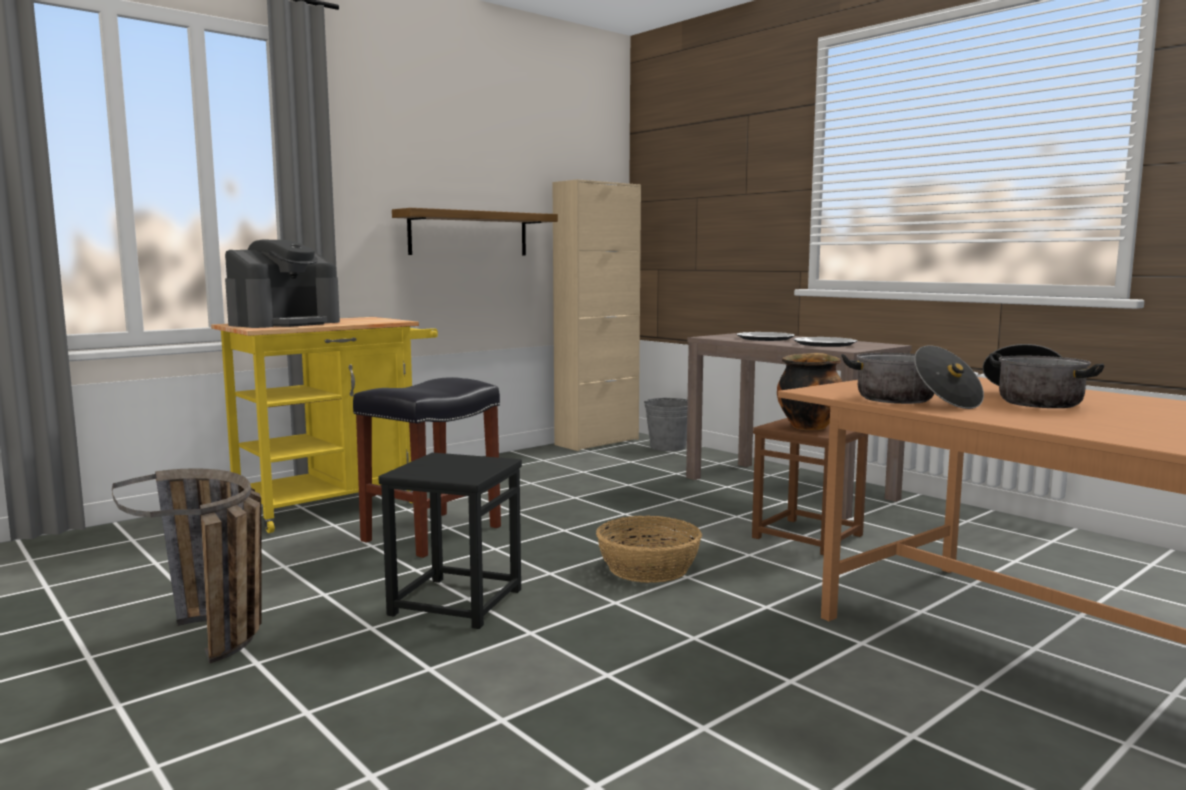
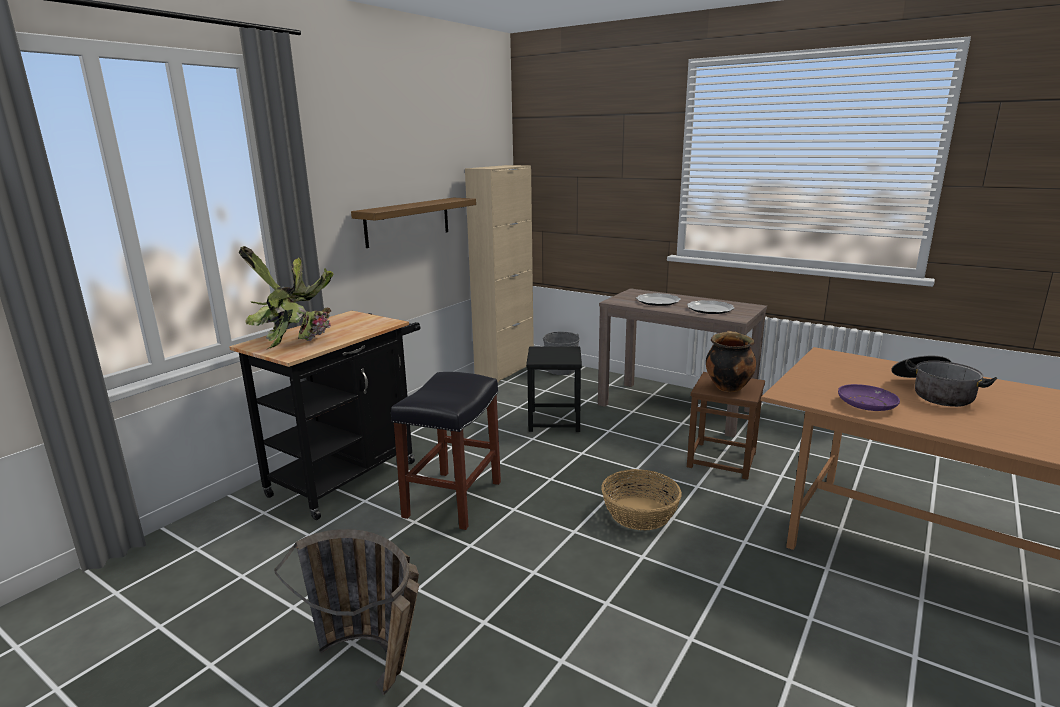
camera: 15 degrees left, 10 degrees up
yellow cart [211,317,438,533] -> black cart [229,311,421,520]
coffee machine [225,239,340,328] -> potted plant [239,246,334,350]
black stool [379,452,522,629] -> black stool moved to [526,346,582,432]
cooking pot [841,345,984,409] -> purple plate [838,384,900,411]

